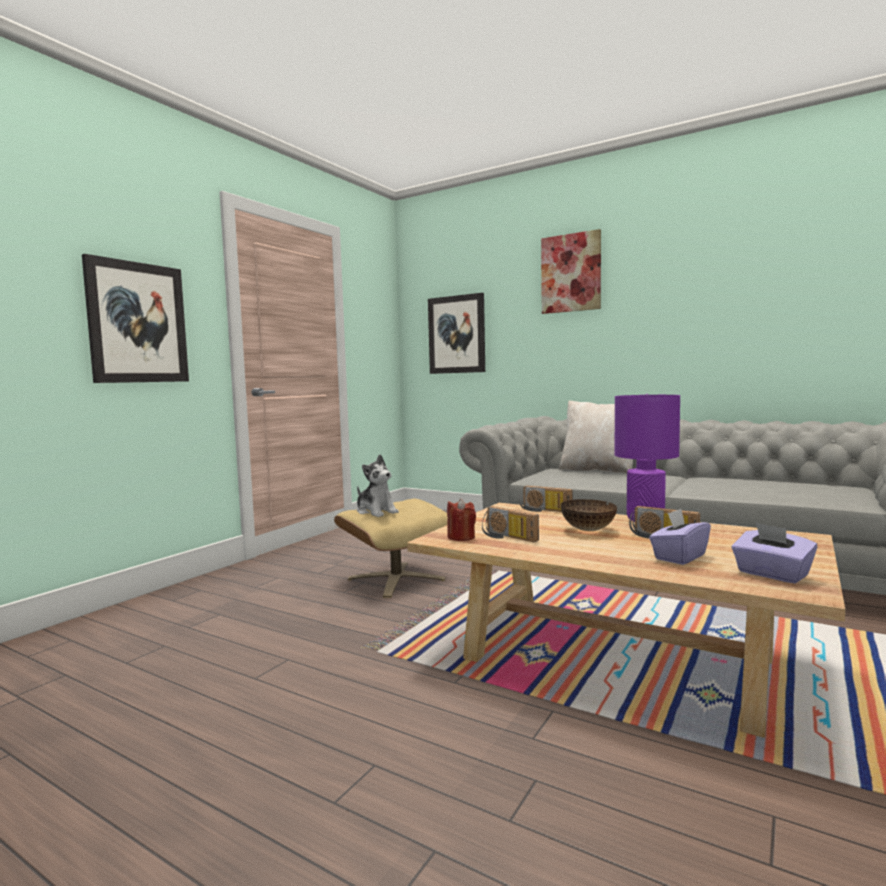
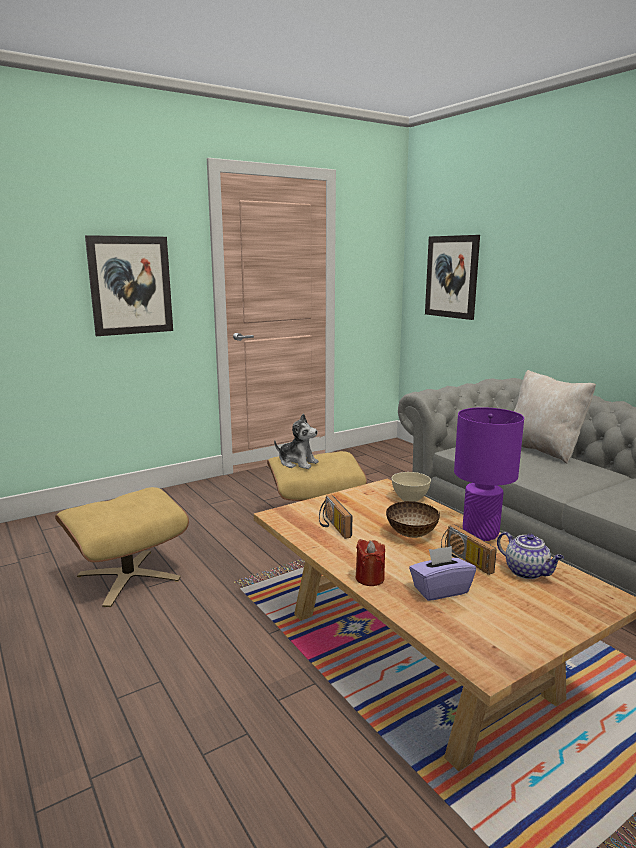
camera: 25 degrees right, 10 degrees up
plush toy [357,455,399,517] -> plush toy turned 45 degrees counterclockwise [274,414,319,469]
red candle [447,498,476,541] -> red candle moved to [356,539,385,586]
radio [519,486,573,512] -> beige bowl [392,472,431,502]
picture [541,229,601,314] -> none
purple tissue box [732,523,817,583] -> none
none -> beige ottoman [55,487,189,607]
none -> teapot [497,532,564,579]

